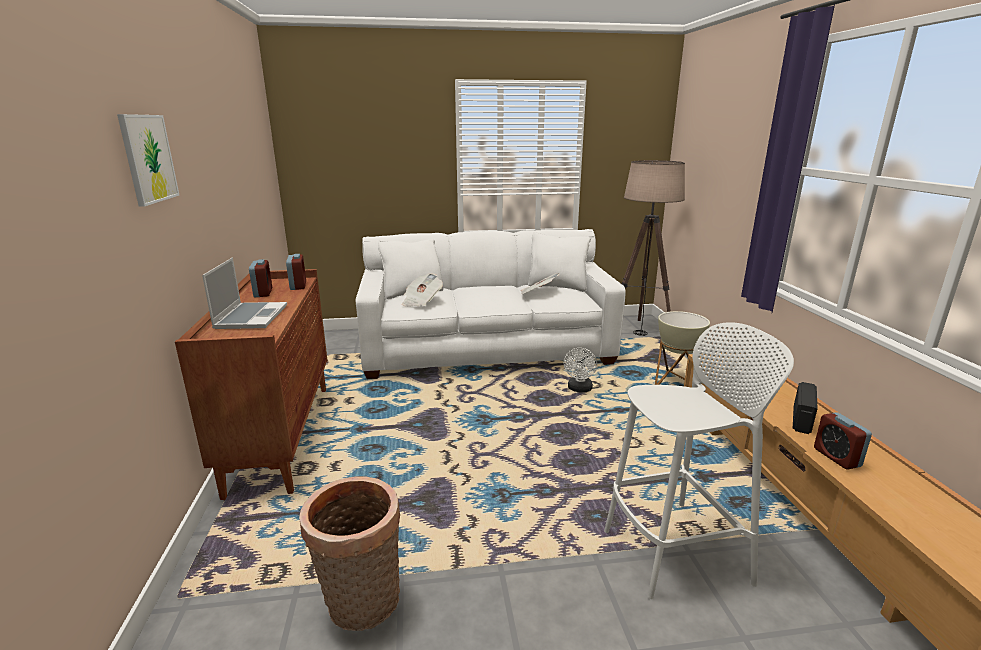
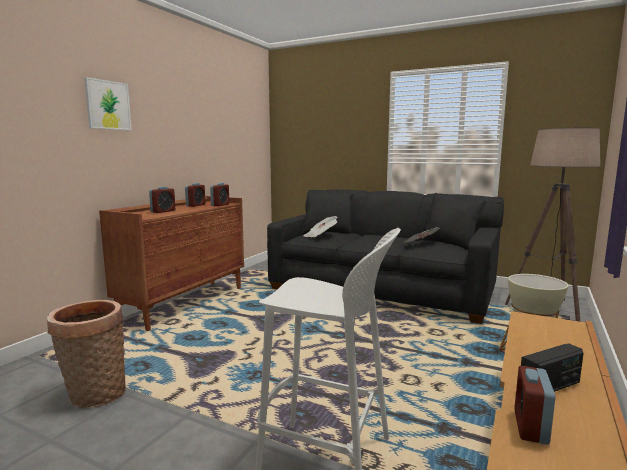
camera: 35 degrees right, 10 degrees down
laptop [202,258,287,329] -> alarm clock [149,186,175,213]
white sofa [356,229,626,379] -> black sofa [267,189,504,324]
white fan [564,348,597,392] -> none

